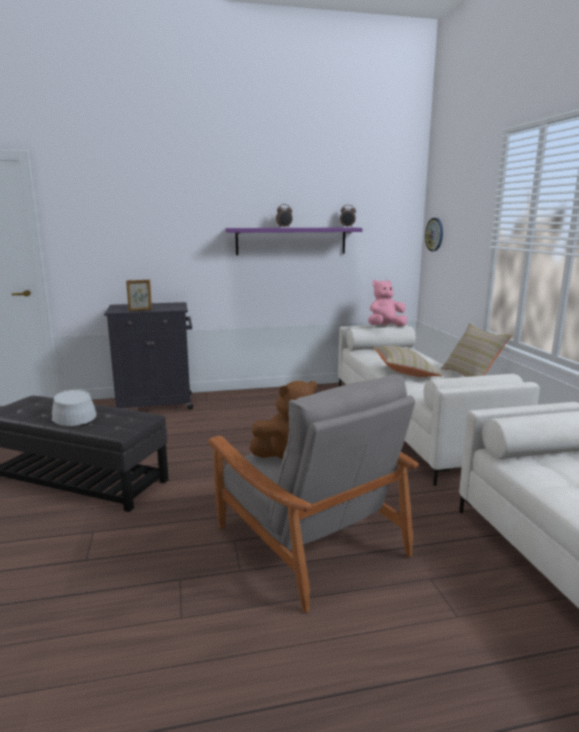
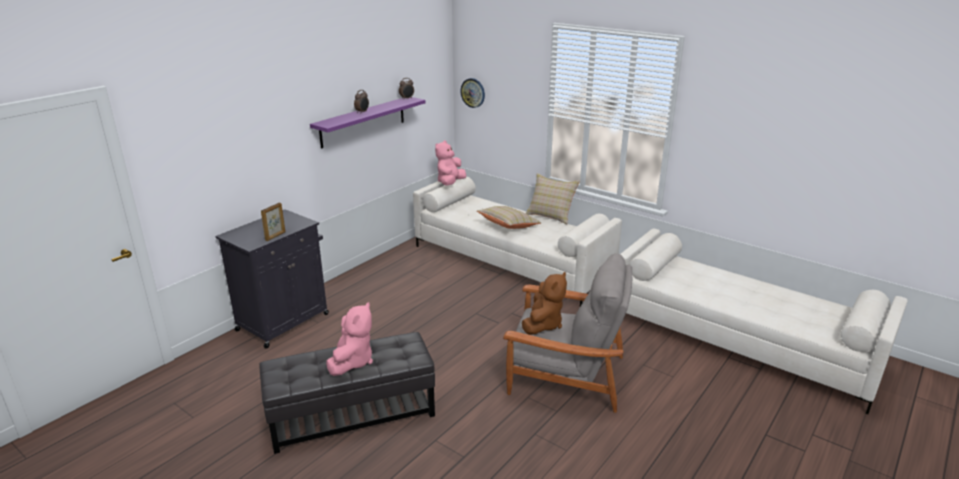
camera: 40 degrees left, 10 degrees up
grey hat [50,390,97,426] -> pink plush toy [326,302,373,376]

